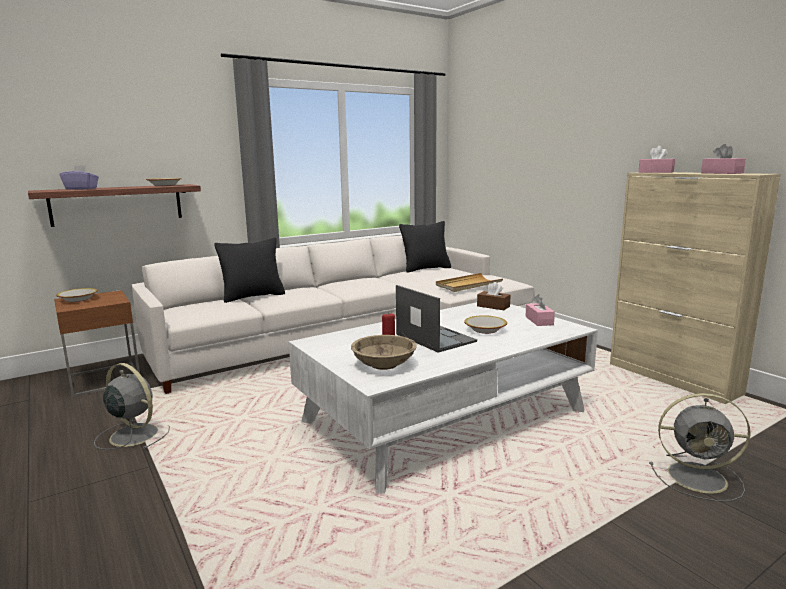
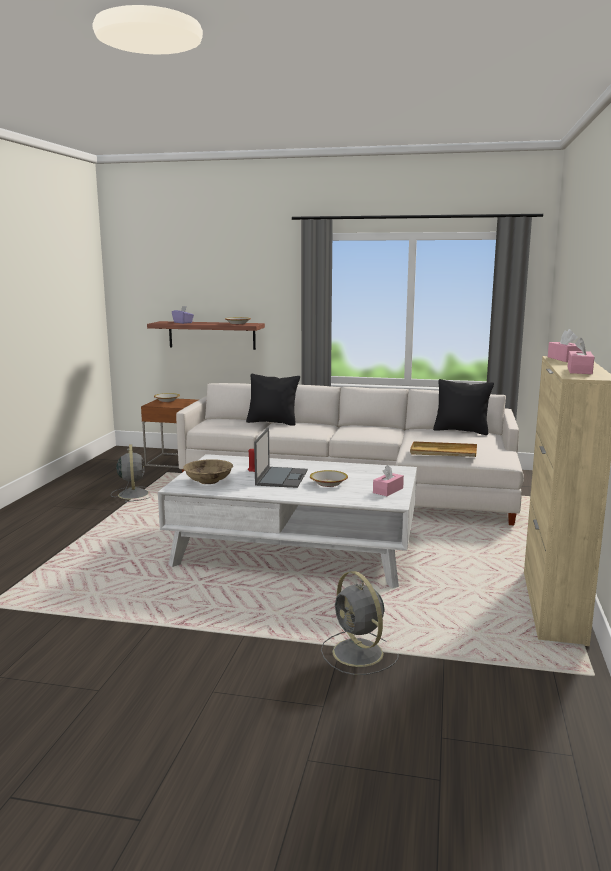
camera: 45 degrees right, 0 degrees up
brown tissue box [477,282,511,310] -> none

